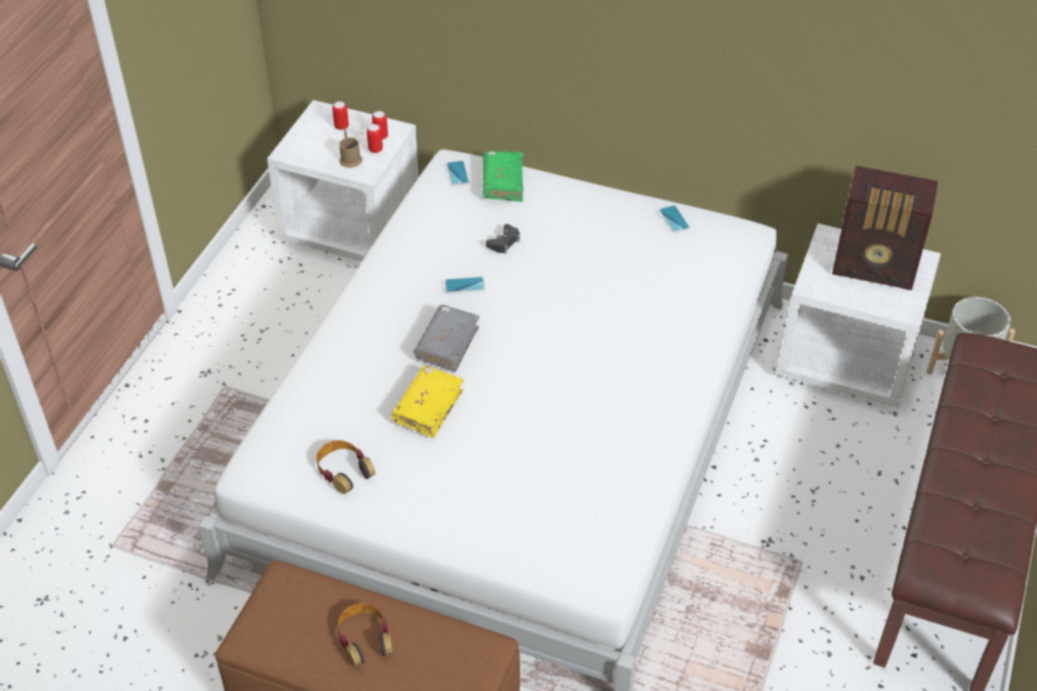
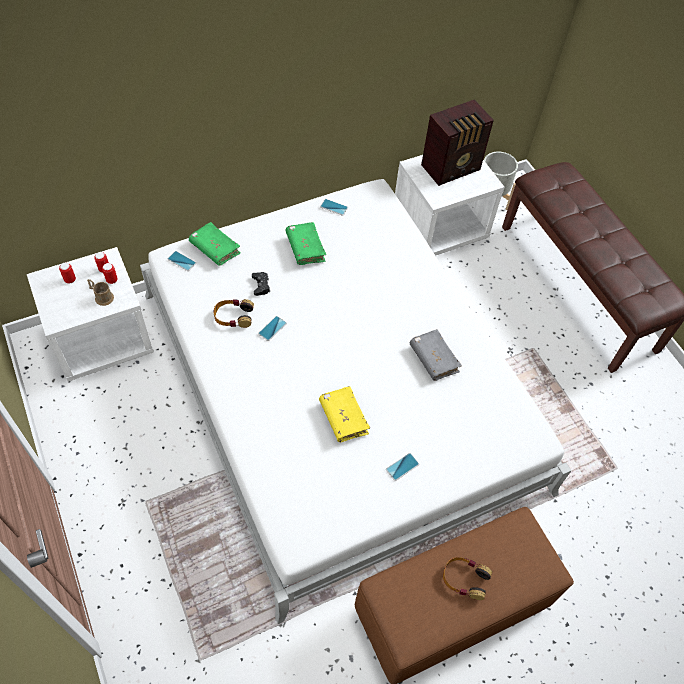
camera: 50 degrees left, 10 degrees up
headphones [316,440,375,494] -> headphones moved to [214,299,254,328]
grey book [414,305,480,372] -> grey book moved to [410,329,462,381]
none -> green book [286,222,326,265]
none -> phone [386,453,419,481]

